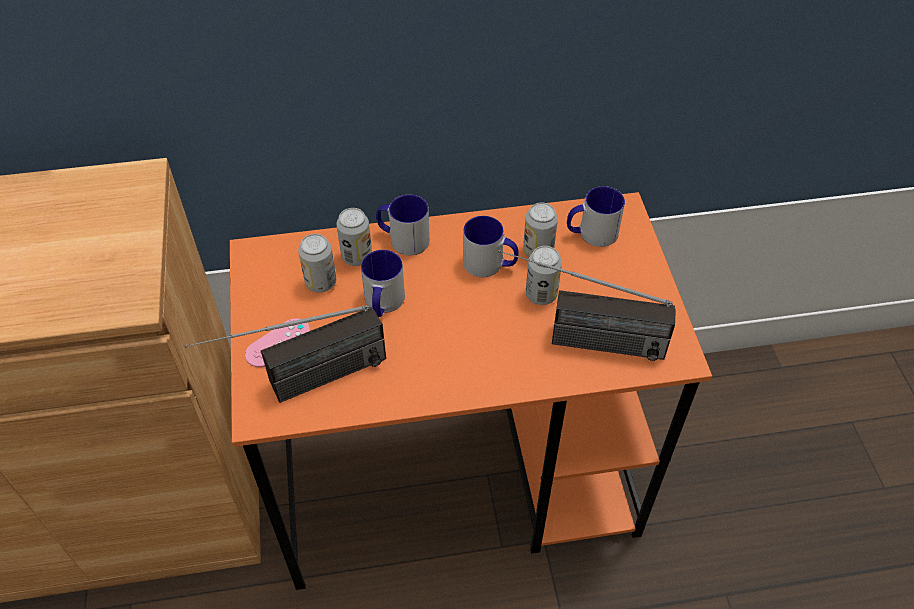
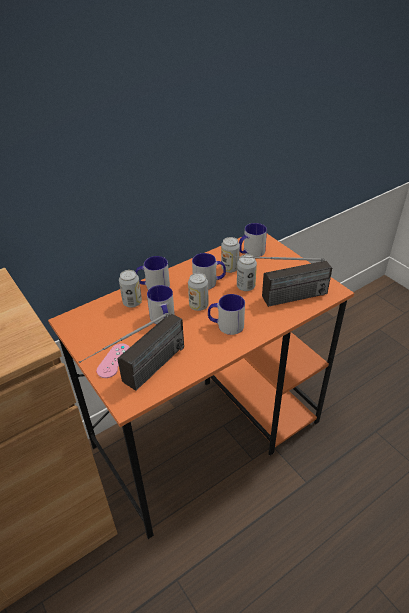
camera: 25 degrees left, 10 degrees down
can [298,234,336,293] -> can moved to [188,273,209,311]
none -> mug [208,294,245,335]

